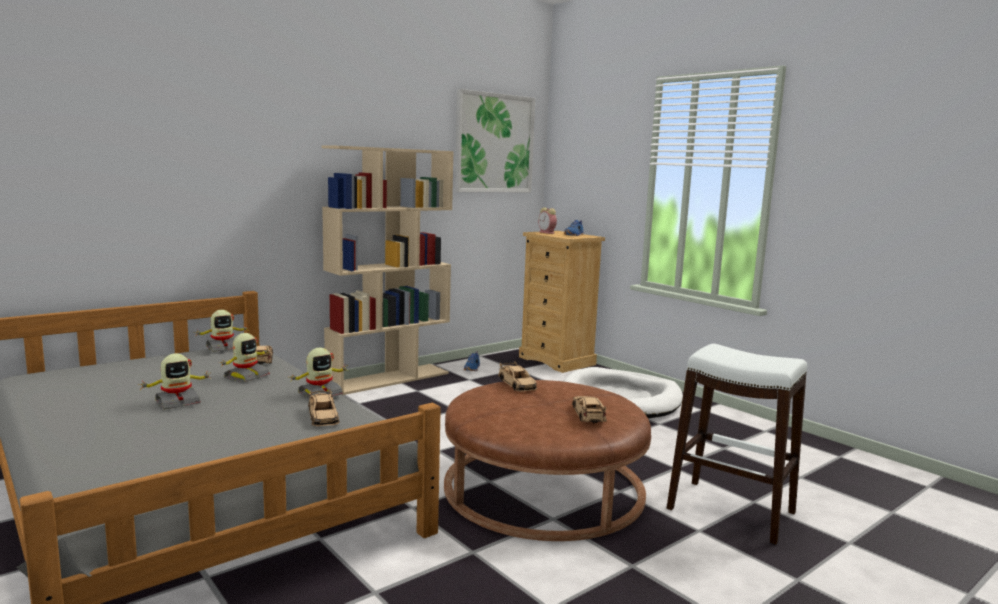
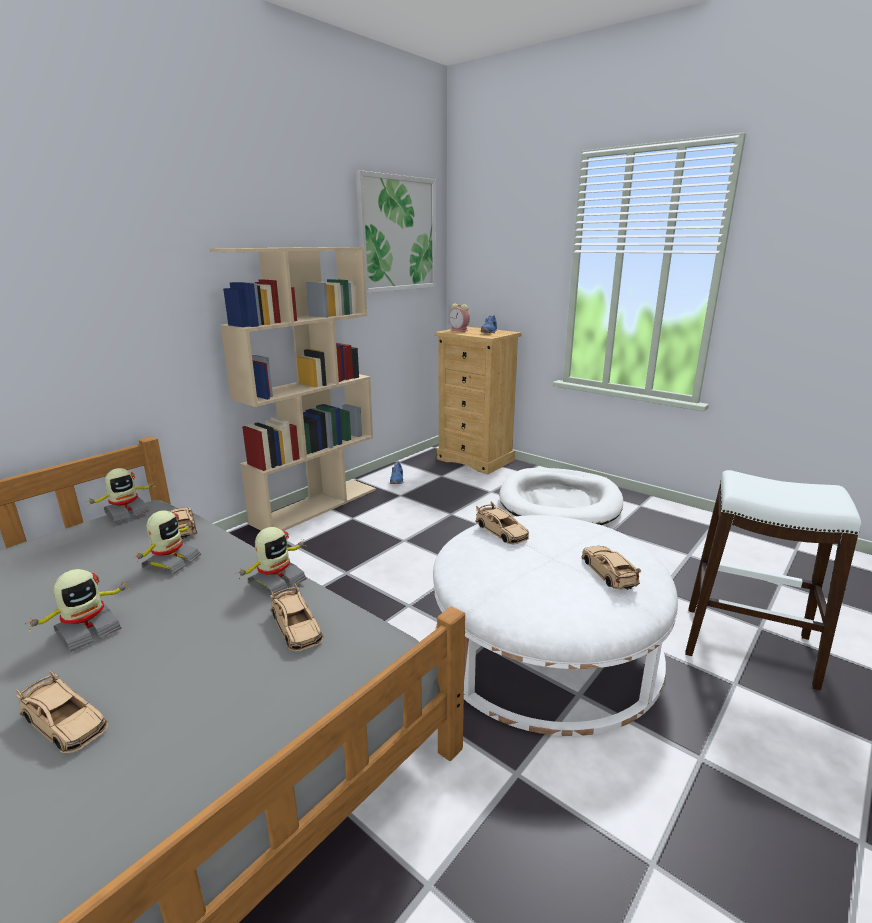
camera: 10 degrees left, 10 degrees up
brown ottoman [444,380,651,541] -> white ottoman [433,515,678,736]
none -> beige toy car [16,670,108,754]

